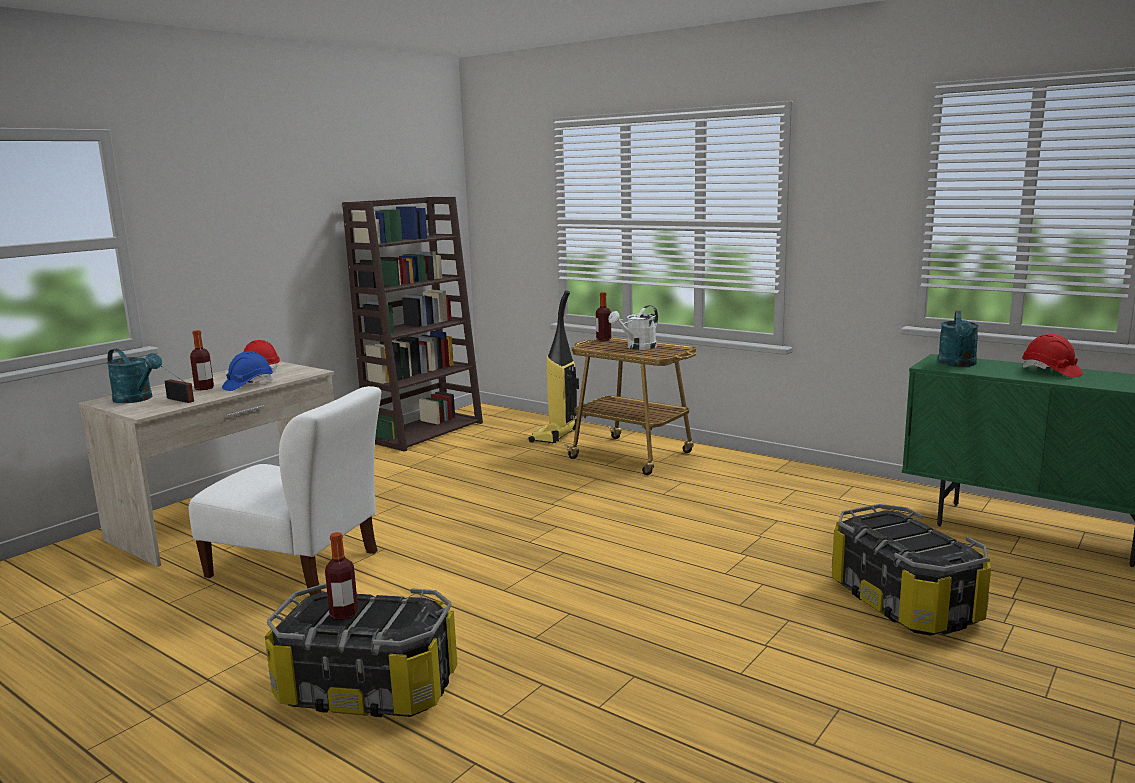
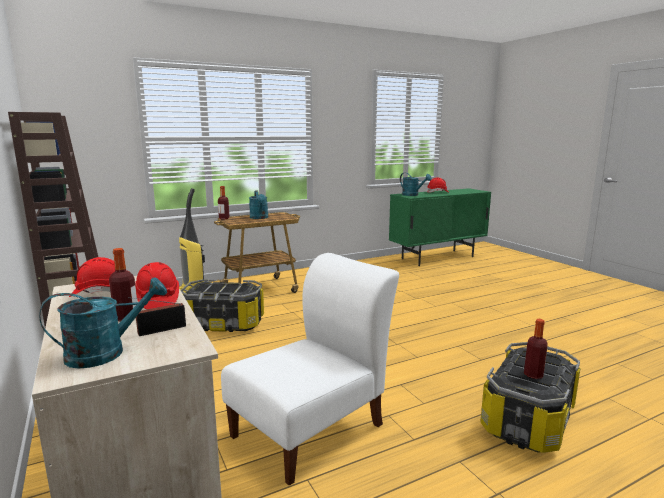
camera: 65 degrees left, 0 degrees up
blue hard hat [222,351,273,391] -> red hard hat [135,262,179,309]
white watering can [609,305,658,350] -> turquoise watering can [249,191,268,219]
storage box [831,504,991,635] -> storage box moved to [181,279,264,332]

